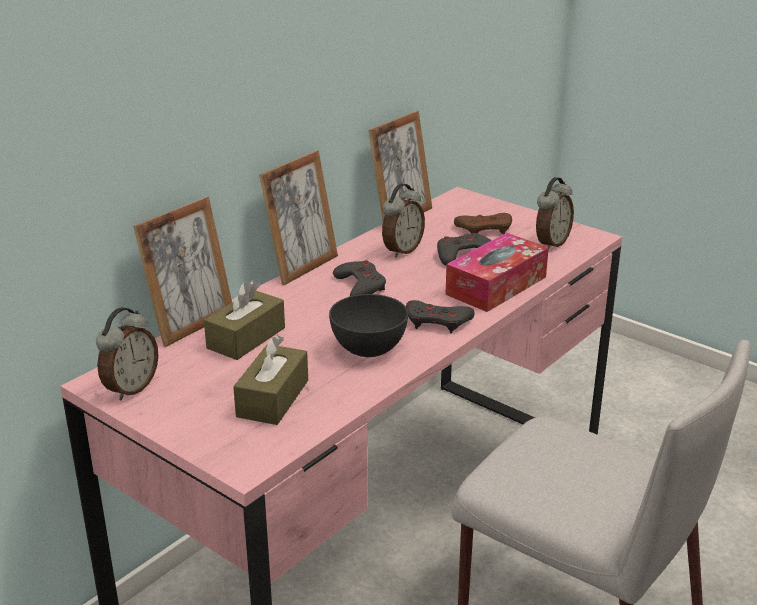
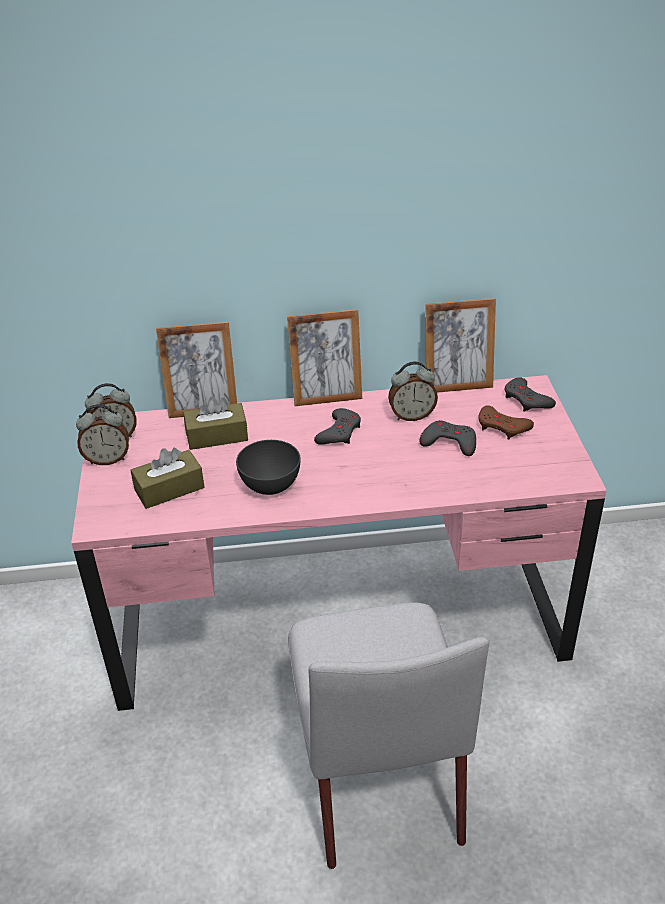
camera: 45 degrees right, 10 degrees up
grey game controller [406,300,474,333] -> grey game controller moved to [505,377,556,412]
tissue box [445,233,549,312] -> none
alarm clock [536,177,574,250] -> alarm clock moved to [76,404,129,465]

